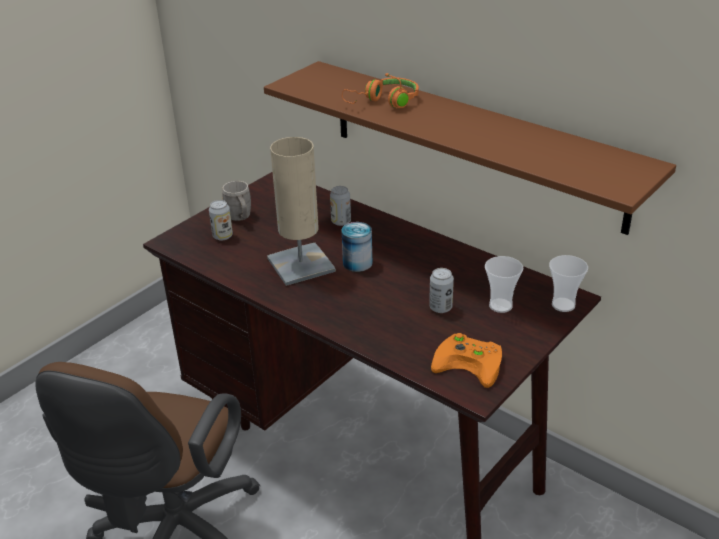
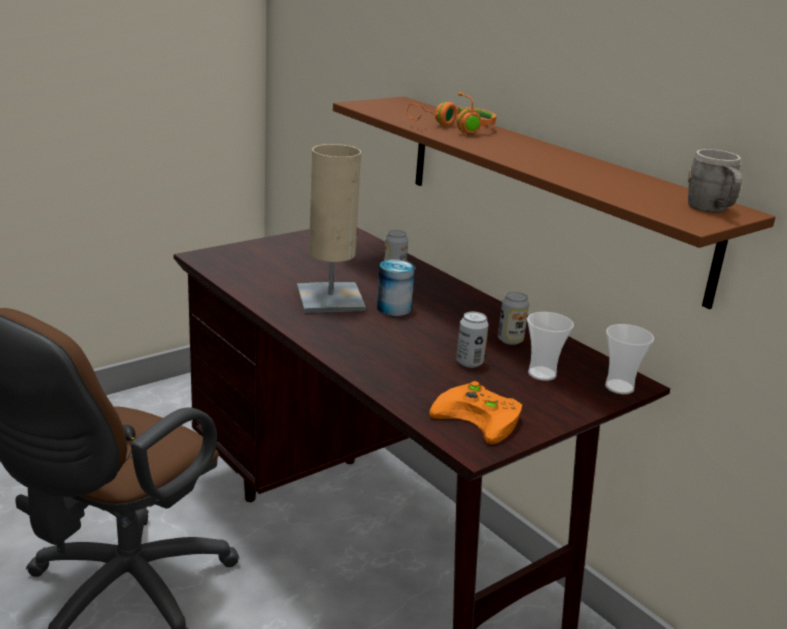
camera: 10 degrees right, 10 degrees down
can [209,200,233,241] -> can moved to [498,292,529,345]
grey mug [222,181,251,221] -> grey mug moved to [688,149,742,213]

